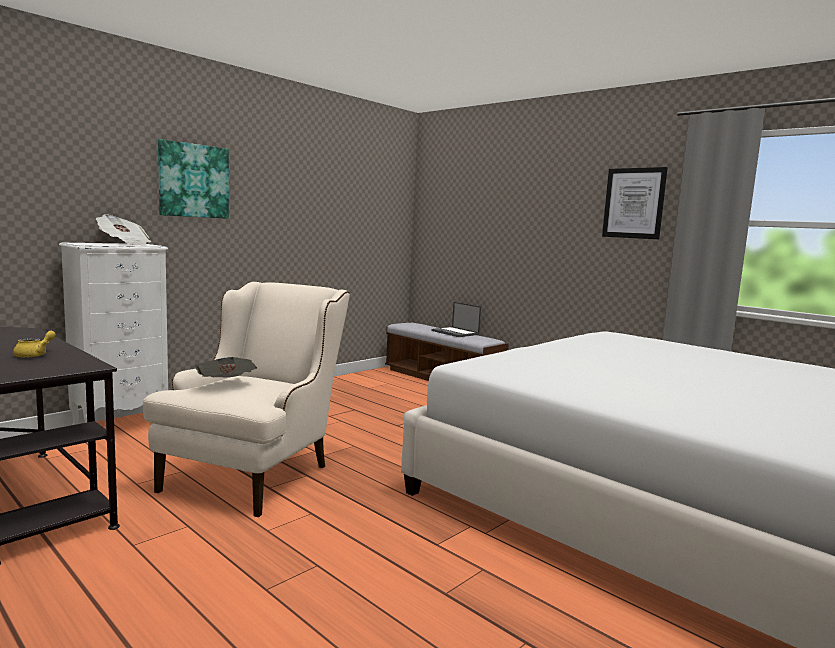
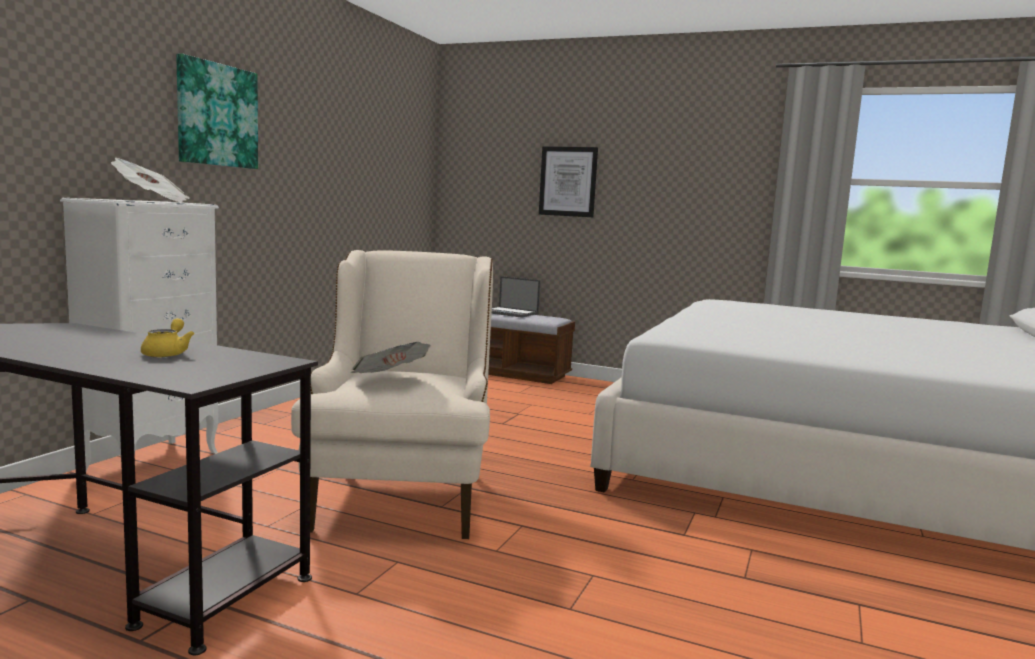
camera: 20 degrees left, 0 degrees up
picture [602,167,668,239] -> picture moved to [539,146,598,217]

